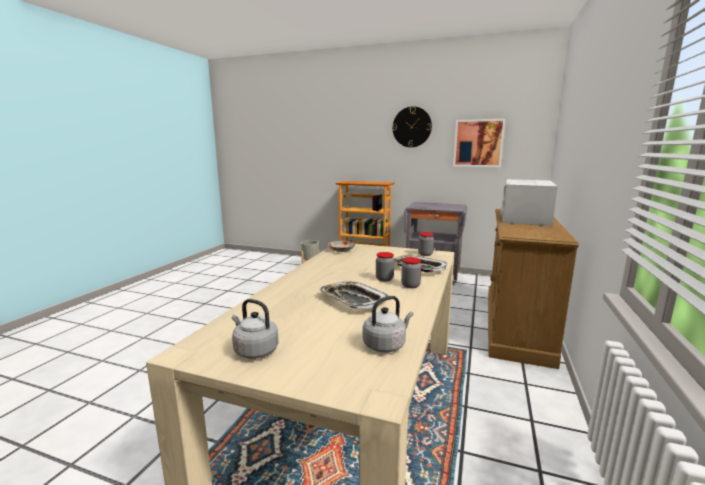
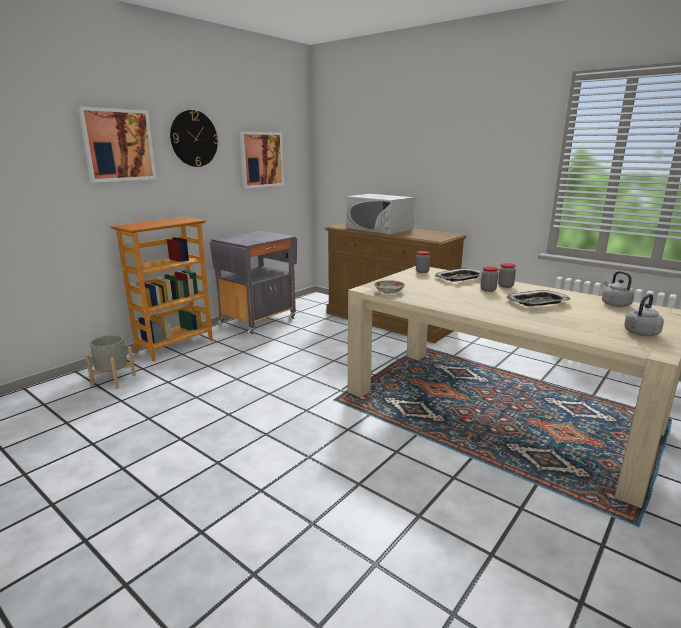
camera: 70 degrees left, 5 degrees up
none -> picture [78,106,156,182]

